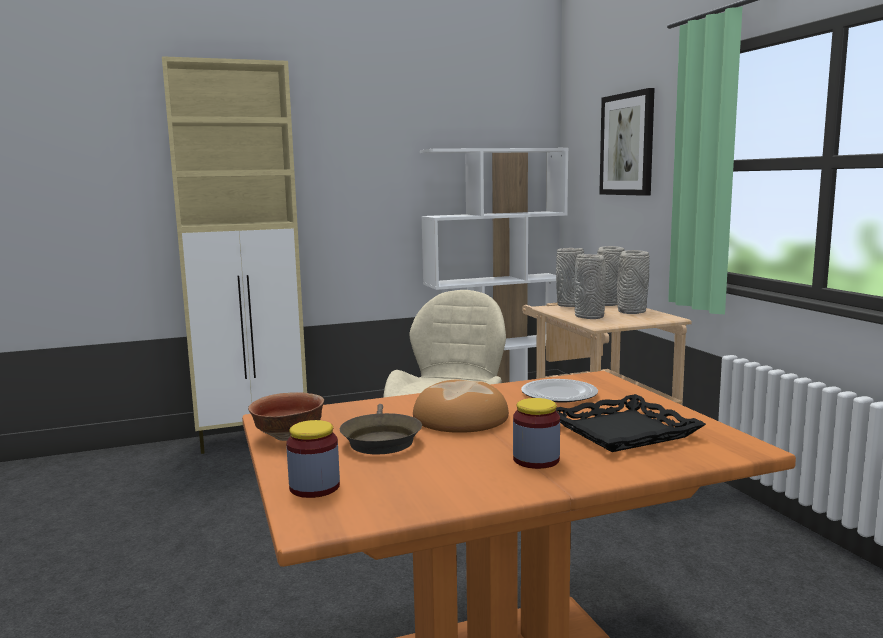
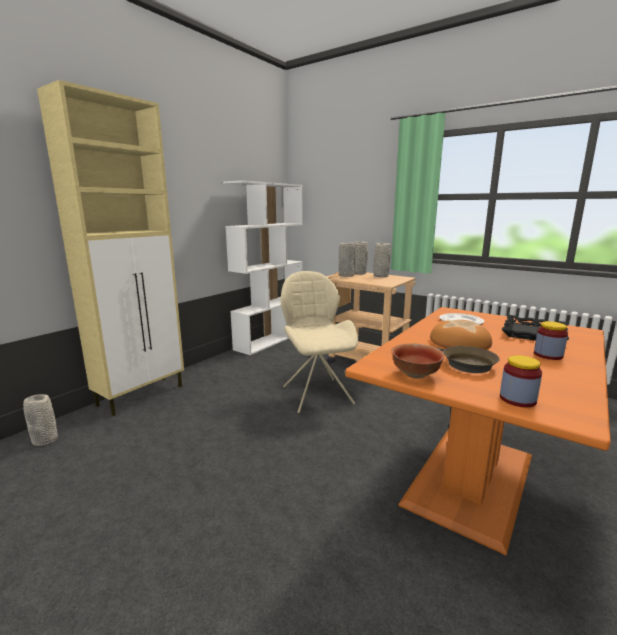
camera: 35 degrees left, 5 degrees up
grey vase [574,254,606,319] -> grey vase moved to [23,394,58,446]
picture [599,88,655,196] -> none

